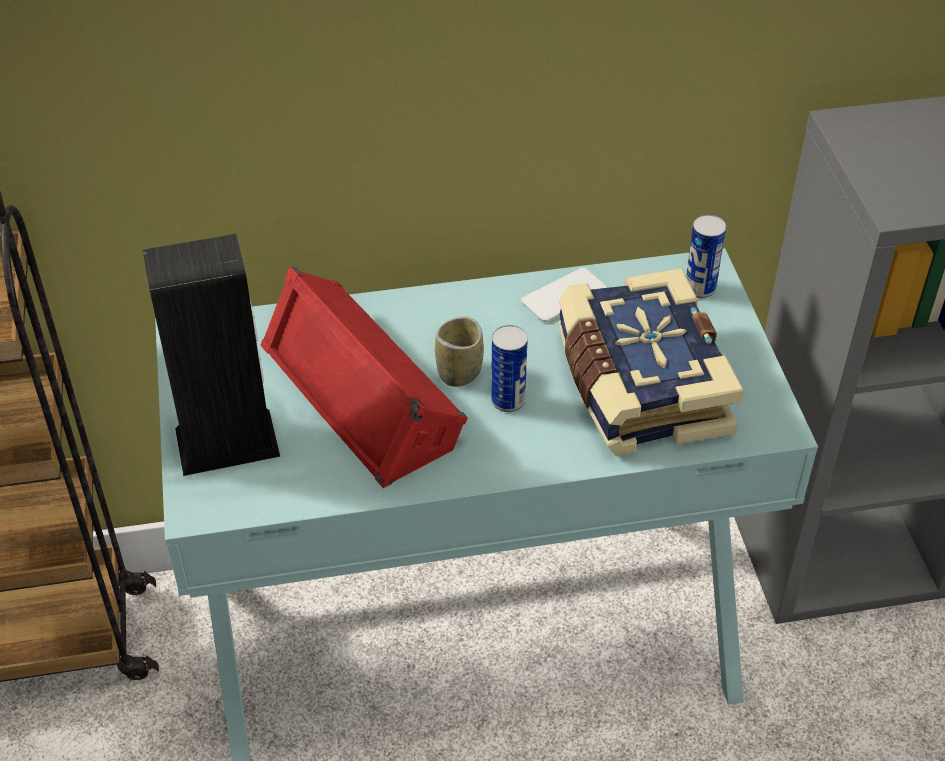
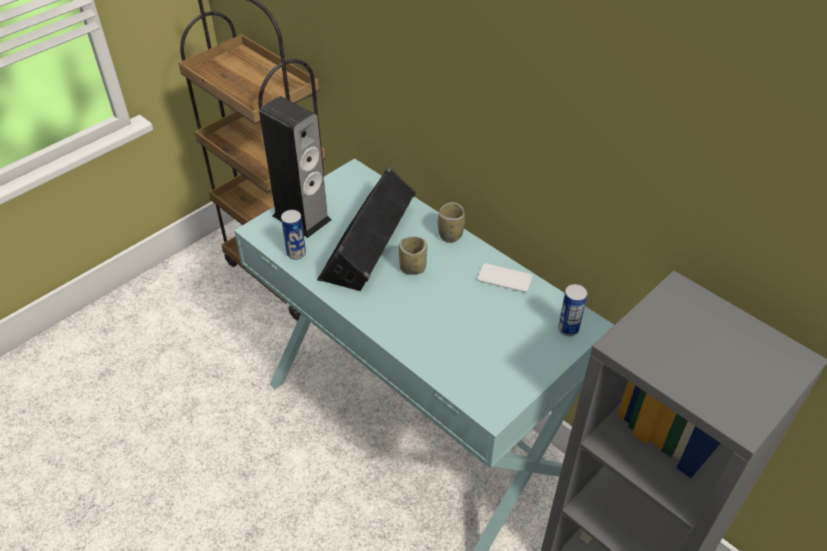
camera: 55 degrees right, 0 degrees up
red speaker [260,266,468,488] -> black speaker [317,166,416,291]
can [491,325,528,412] -> can moved to [281,210,306,260]
book [558,268,744,456] -> none
none -> cup [438,202,465,243]

